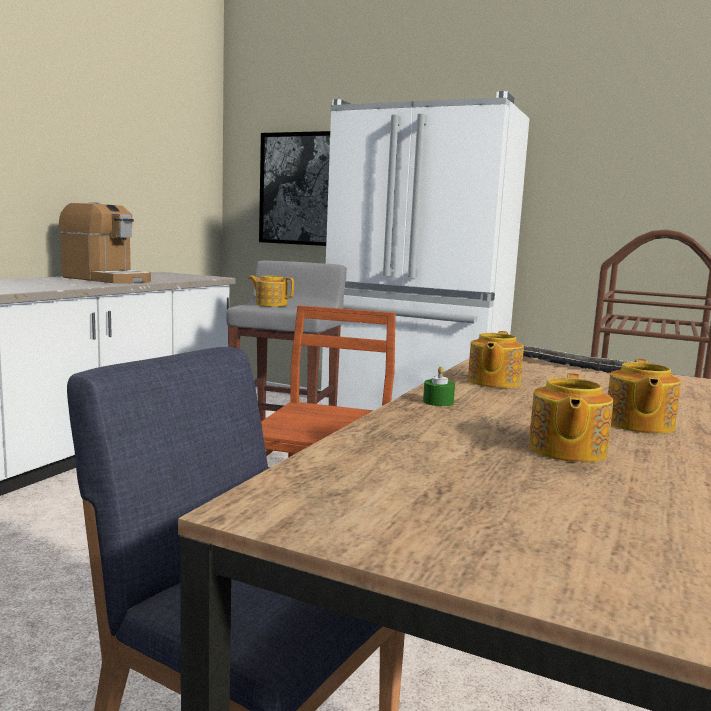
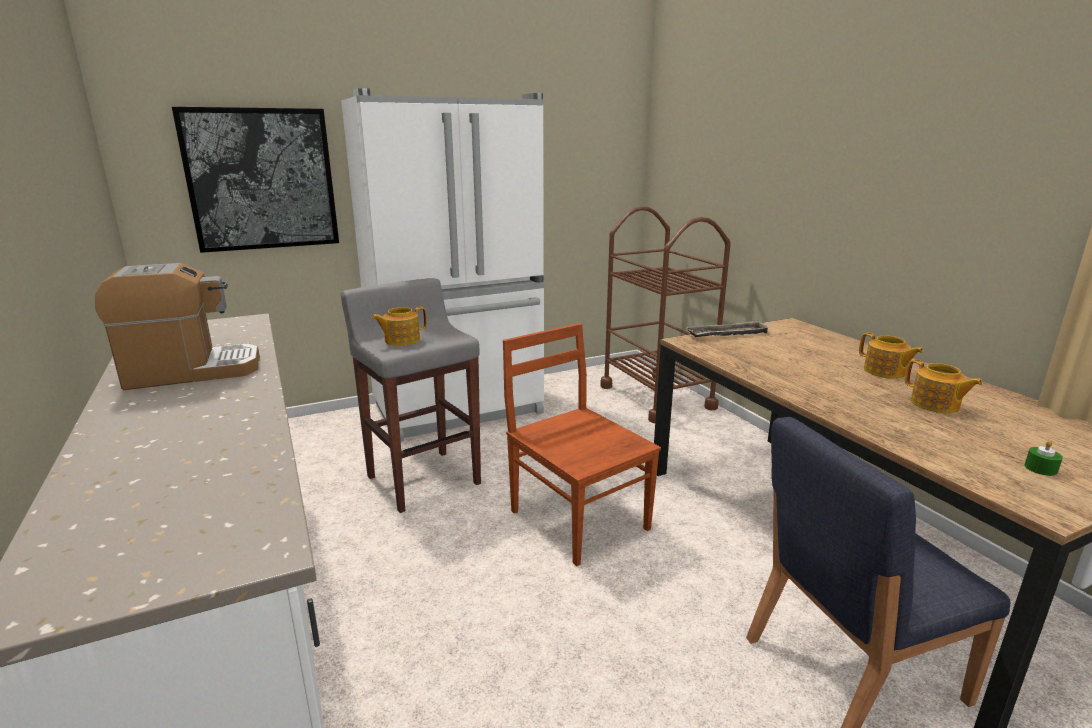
camera: 50 degrees left, 10 degrees up
green candle [423,366,455,406] -> green candle moved to [1024,440,1063,476]
teapot [468,331,524,388] -> none

